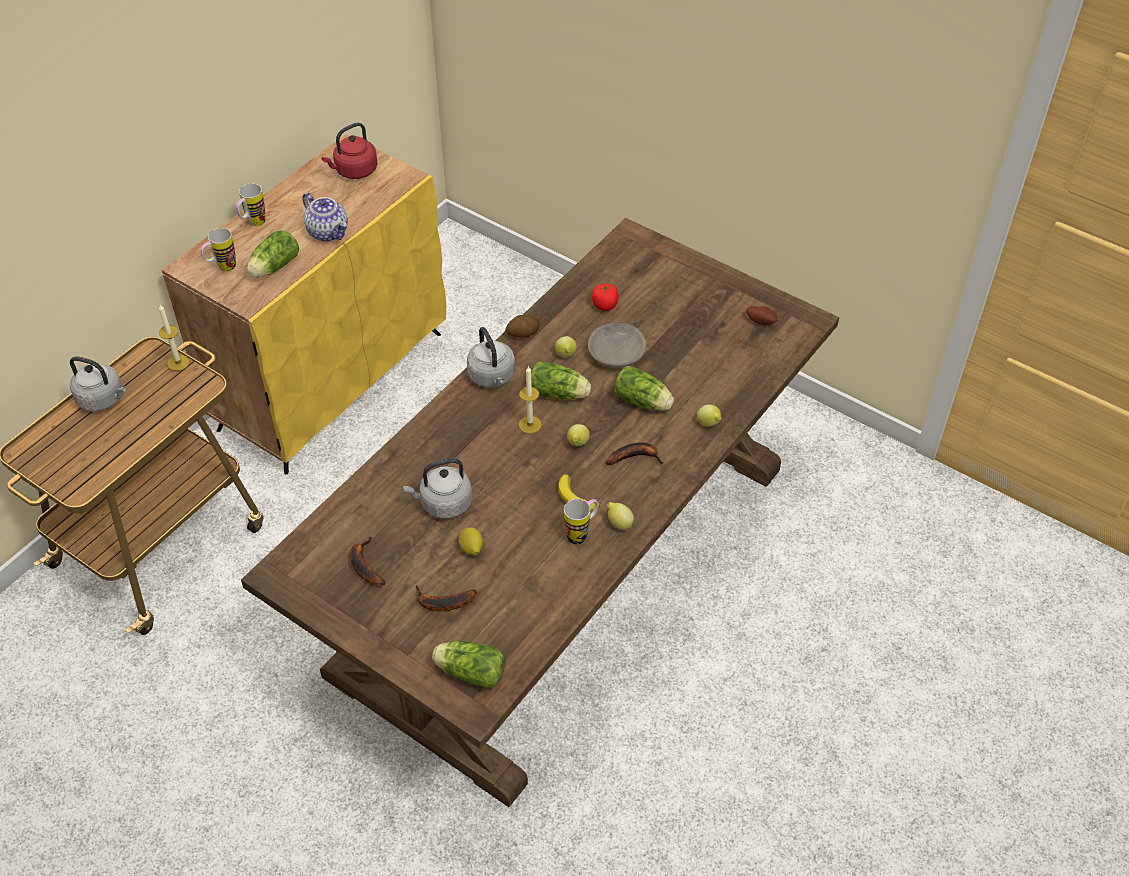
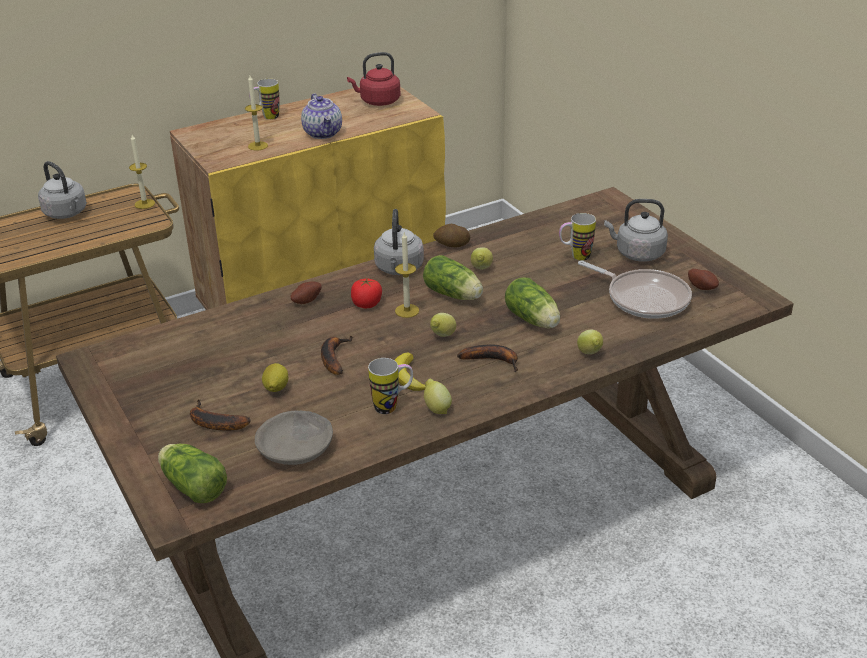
camera: 25 degrees right, 15 degrees down
mug [200,228,236,271] -> mug moved to [559,213,596,261]
lettuce [247,230,299,278] -> candle [245,75,268,150]
banana [350,537,385,586] -> banana moved to [321,336,353,375]
grey kettle [403,458,472,519] -> grey kettle moved to [604,199,668,262]
grey bowl [588,323,646,368] -> grey bowl moved to [255,411,333,465]
tomato [592,284,619,311] -> tomato moved to [351,278,382,308]
none -> potato [291,281,322,304]
none -> frying pan [578,261,692,319]

